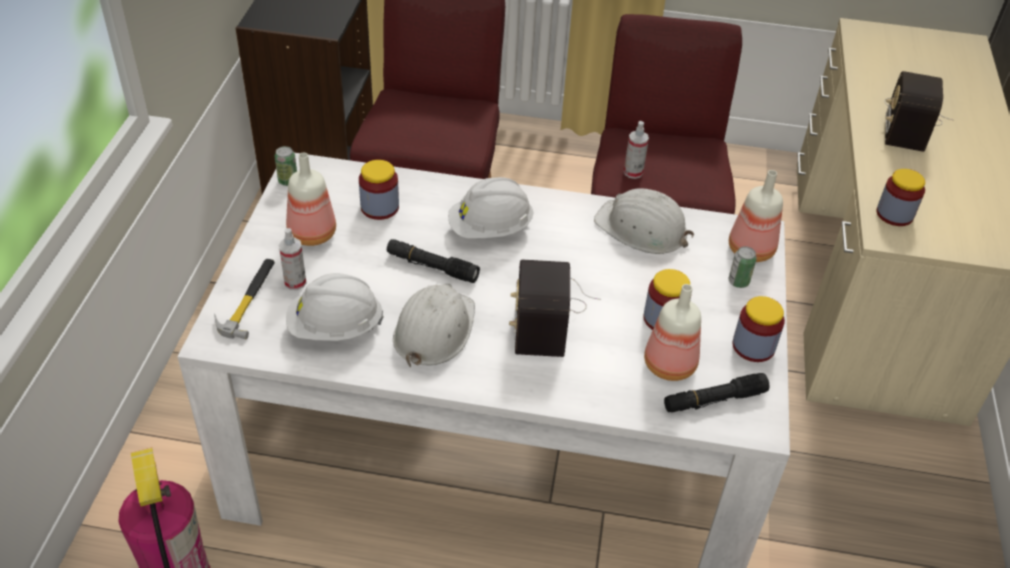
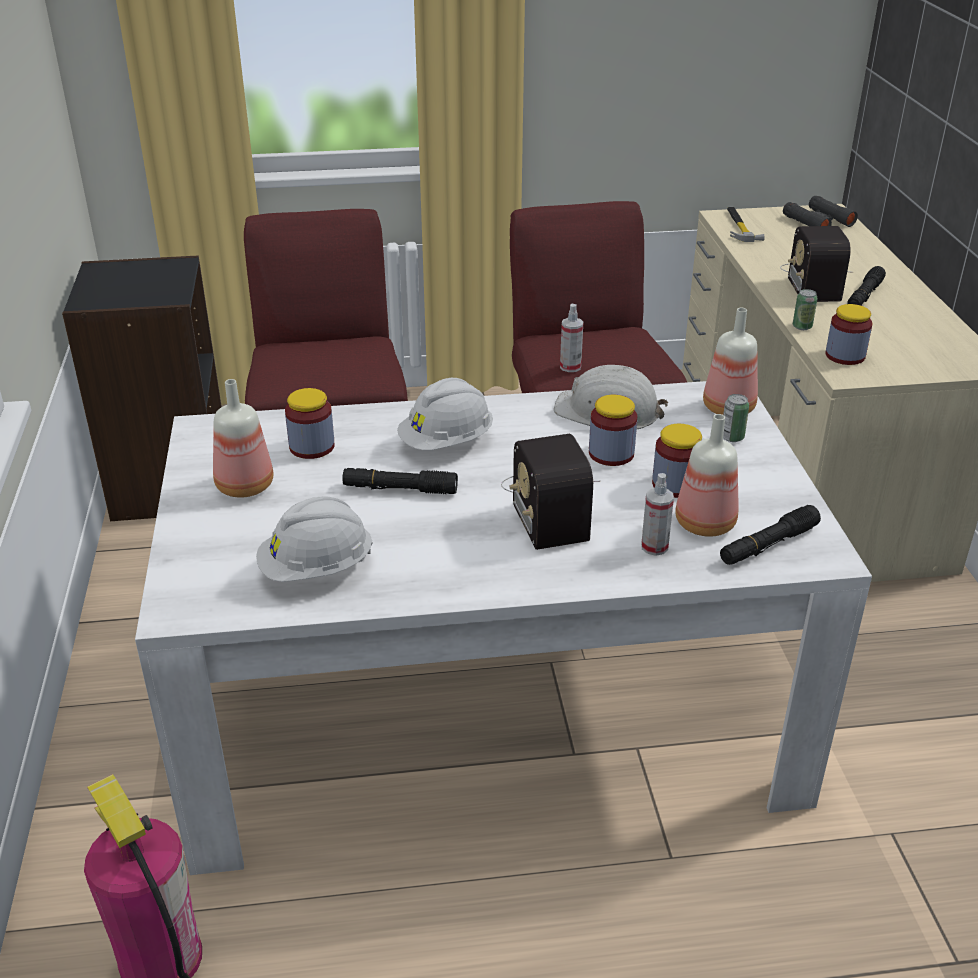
camera: 15 degrees left, 10 degrees down
hammer [214,259,275,339] -> hammer moved to [727,207,765,242]
can [275,146,297,186] -> can moved to [793,289,818,330]
spray bottle [279,228,306,290] -> spray bottle moved to [641,473,674,556]
white hard hat [393,283,475,367] -> none
jar [732,296,785,362] -> jar moved to [589,395,637,466]
none -> black binoculars [783,196,858,227]
none -> black flashlight [847,266,886,306]

